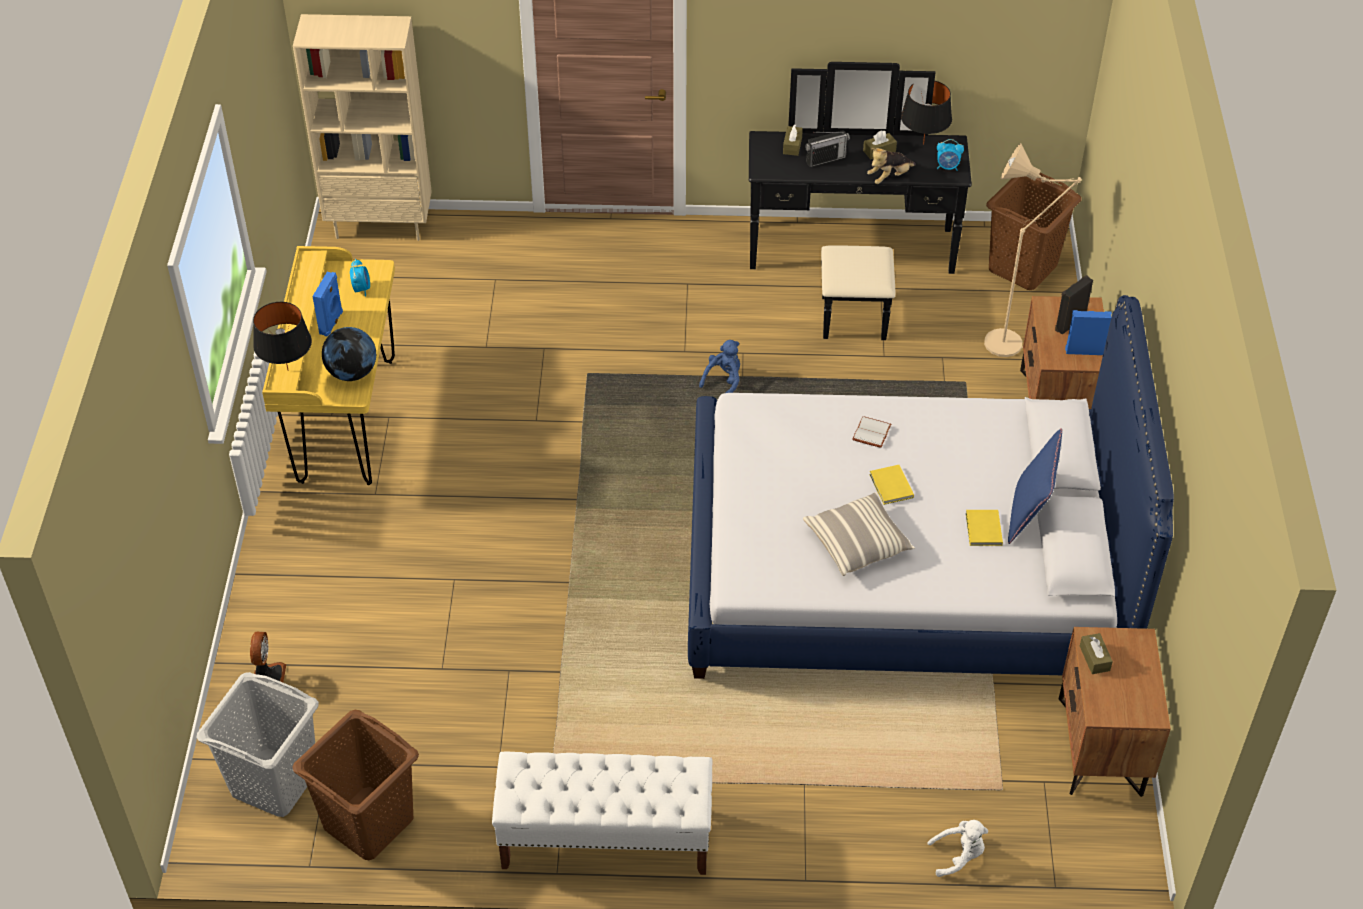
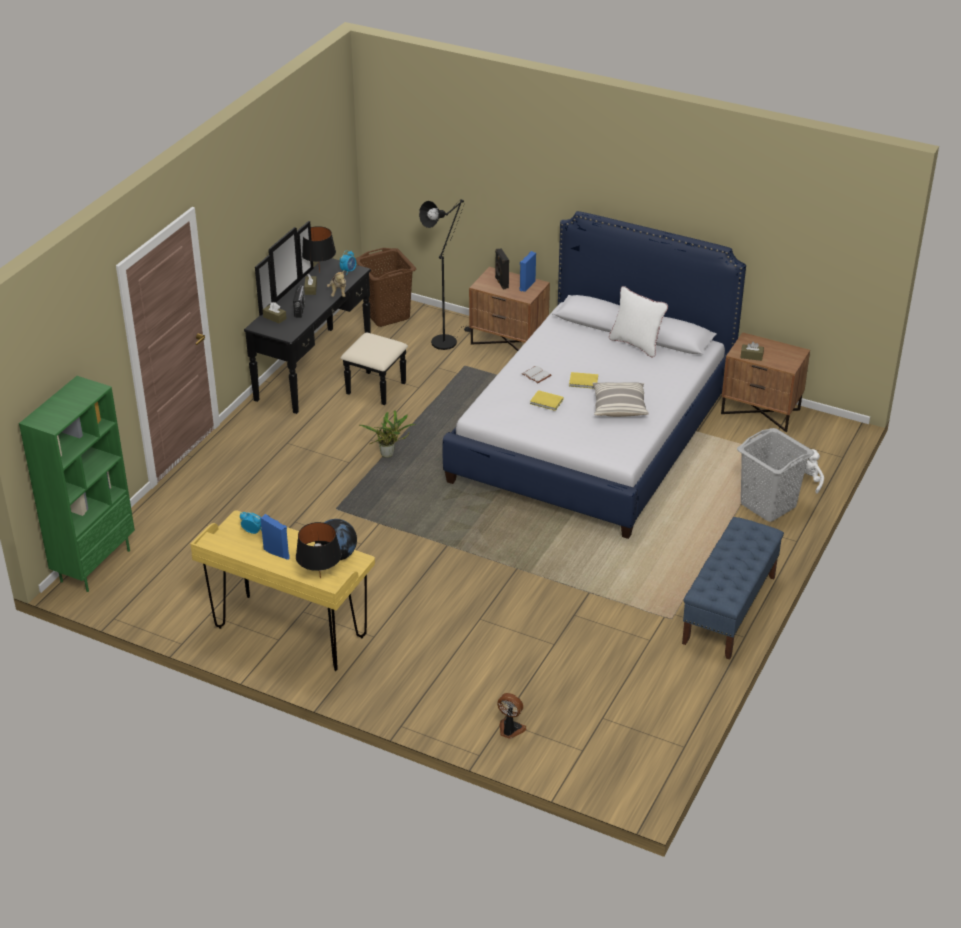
camera: 65 degrees left, 10 degrees down
grey laundry basket [196,672,319,817] -> grey laundry basket moved to [737,428,814,522]
brown laundry basket [292,710,419,860] -> none
beige bookcase [293,14,432,241] -> green bookcase [19,376,135,592]
white bench [492,752,712,875] -> blue bench [682,517,784,660]
blue plush toy [699,340,740,393] -> potted plant [359,410,416,458]
yellow book [966,510,1003,546] -> yellow book moved to [530,390,564,411]
beige floor lamp [984,143,1081,357] -> black floor lamp [419,199,471,350]
blue pillow [1008,428,1062,544] -> white pillow [609,286,668,357]

